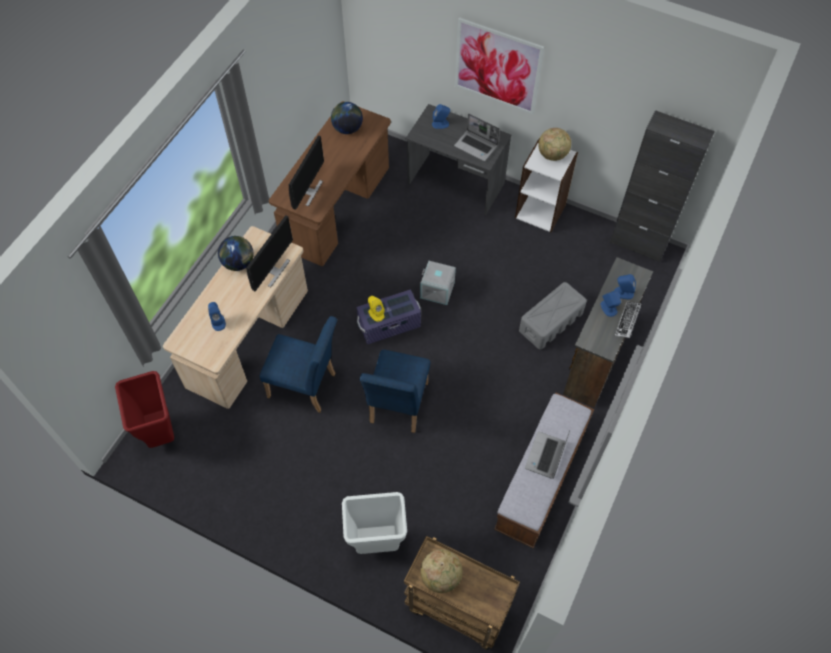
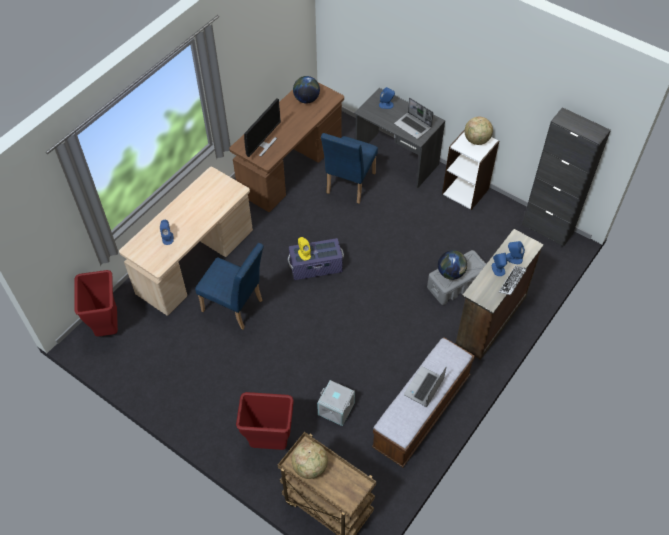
camera: 10 degrees right, 5 degrees down
globe [218,236,254,271] -> globe moved to [438,250,467,280]
monitor [246,215,293,291] -> none
white trash can [342,492,407,554] -> red trash can [236,392,294,450]
blue chair [360,349,430,433] -> blue chair moved to [321,133,378,203]
grey storage box [420,261,456,305] -> grey storage box moved to [317,380,355,426]
picture [455,17,544,115] -> none

